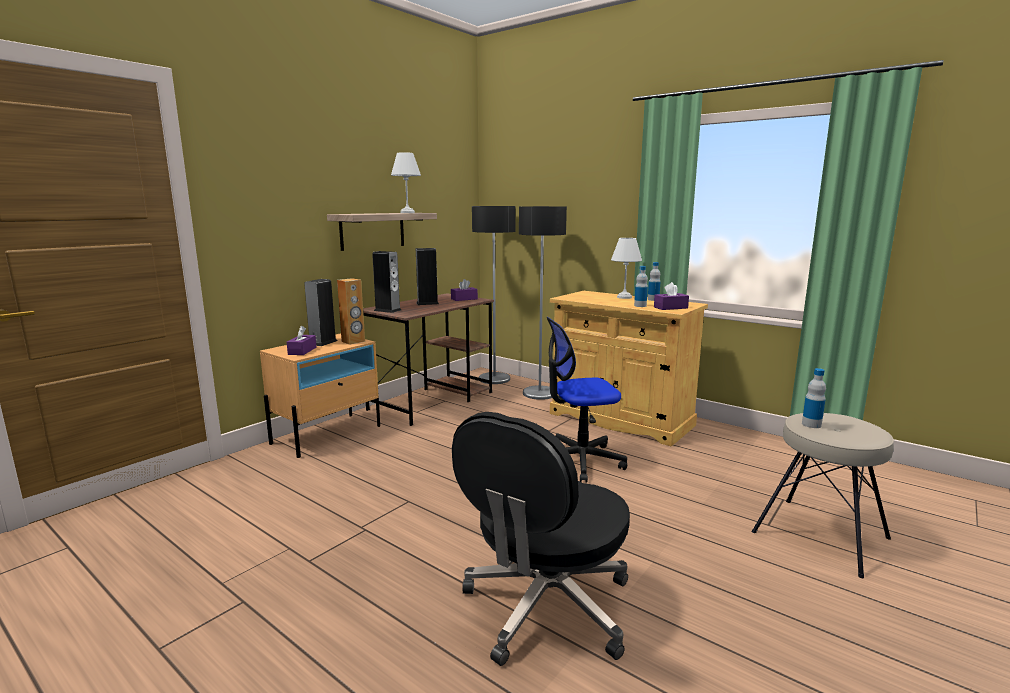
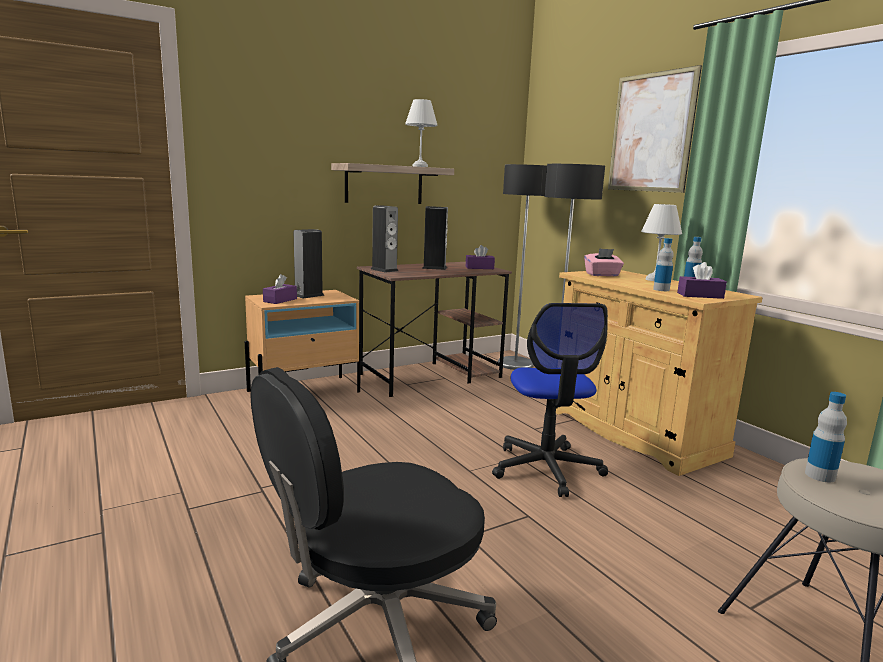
camera: 20 degrees right, 0 degrees up
brown speaker [337,278,365,345] -> none
office chair [547,317,627,482] -> office chair turned 105 degrees counterclockwise [492,303,608,497]
none -> pink tissue box [584,248,624,276]
none -> picture [608,65,702,193]

